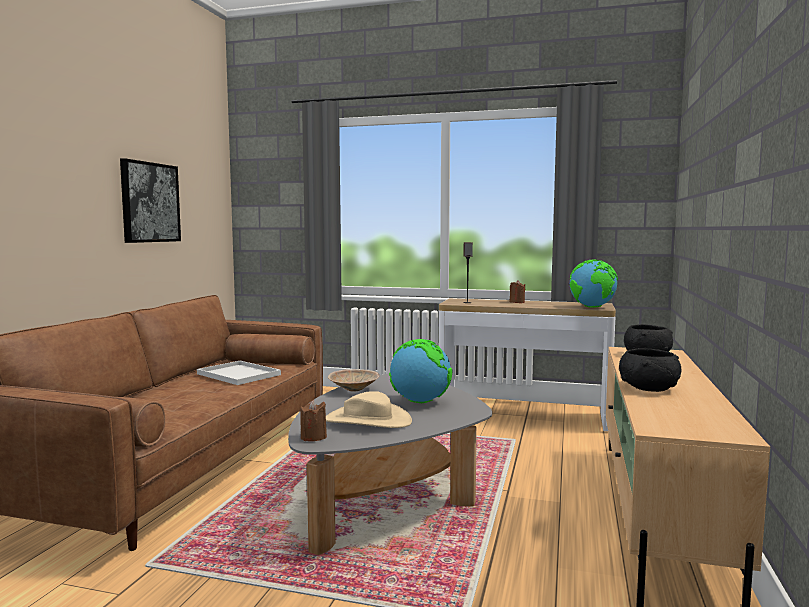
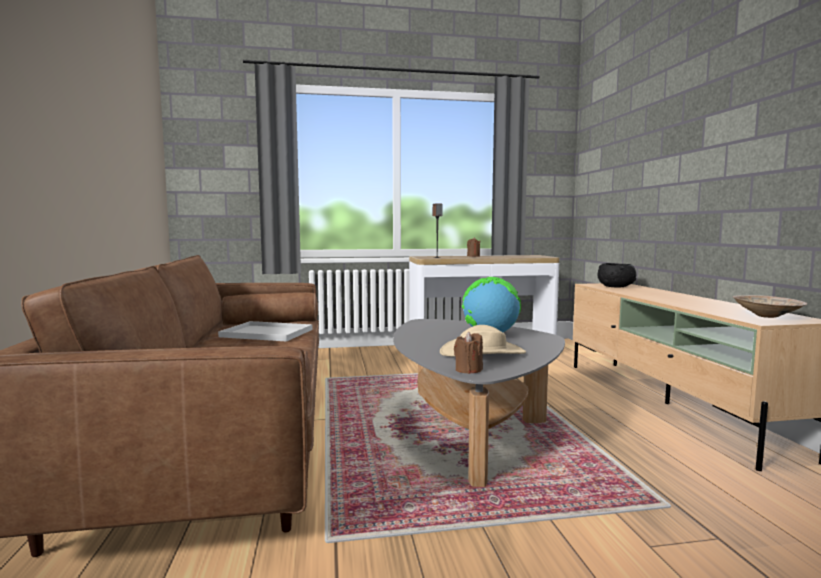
camera: 25 degrees left, 0 degrees up
picture [120,158,181,243] -> none
beige bowl [328,369,379,391] -> beige bowl moved to [732,295,807,318]
globe [570,259,618,308] -> none
black bowl [619,348,682,392] -> none

